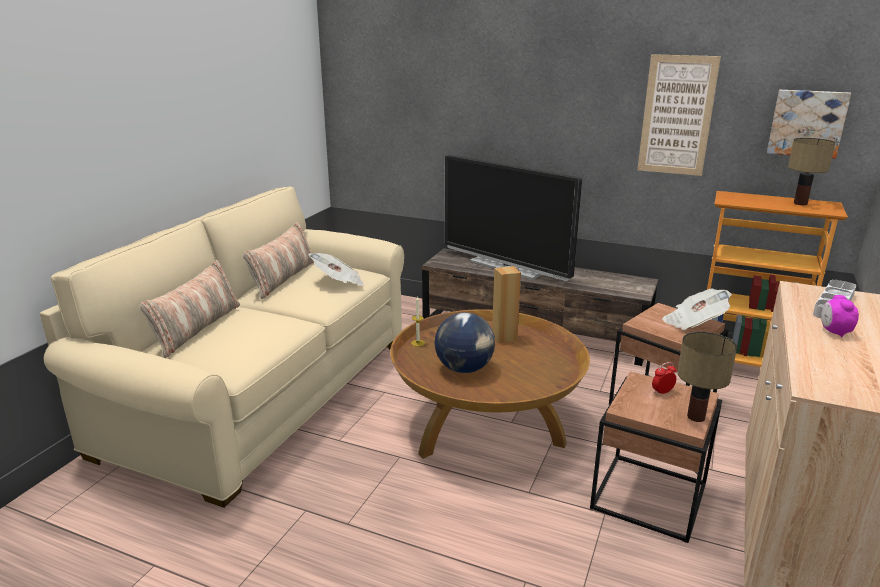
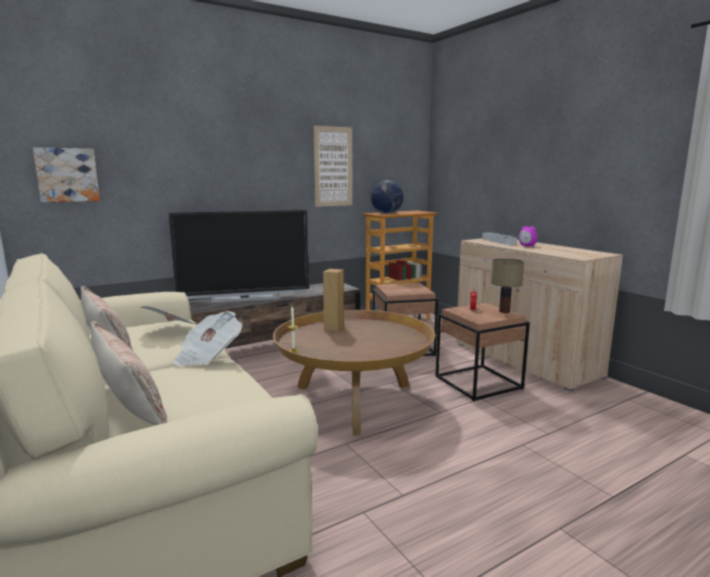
camera: 55 degrees left, 10 degrees down
globe [435,312,495,373] -> globe moved to [371,180,403,214]
newspaper [662,289,732,330] -> newspaper moved to [173,311,242,366]
picture [767,90,851,159] -> picture moved to [33,147,100,203]
table lamp [788,138,835,205] -> none

